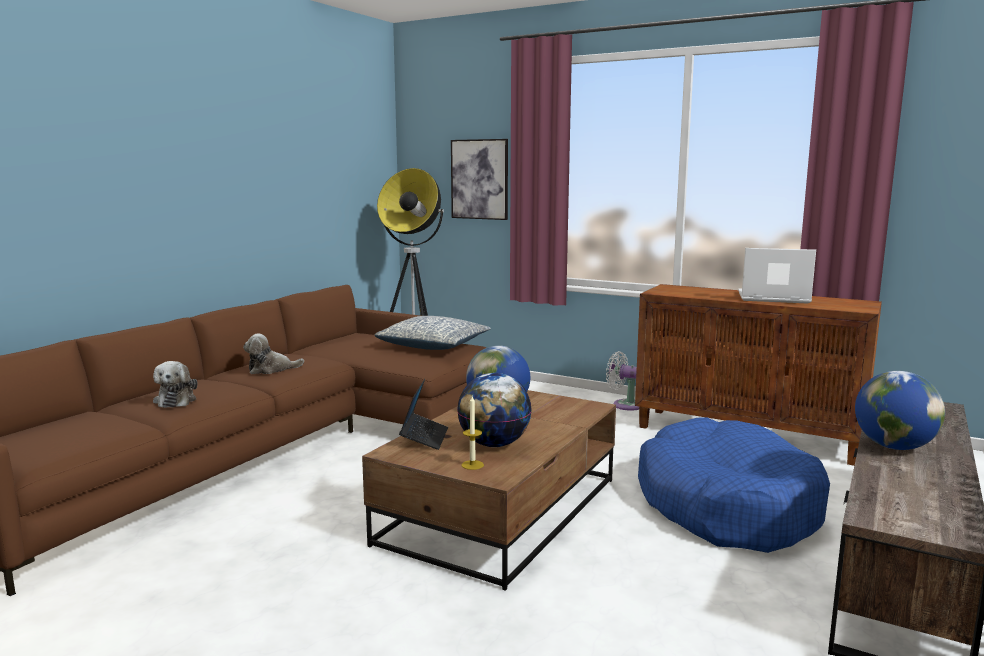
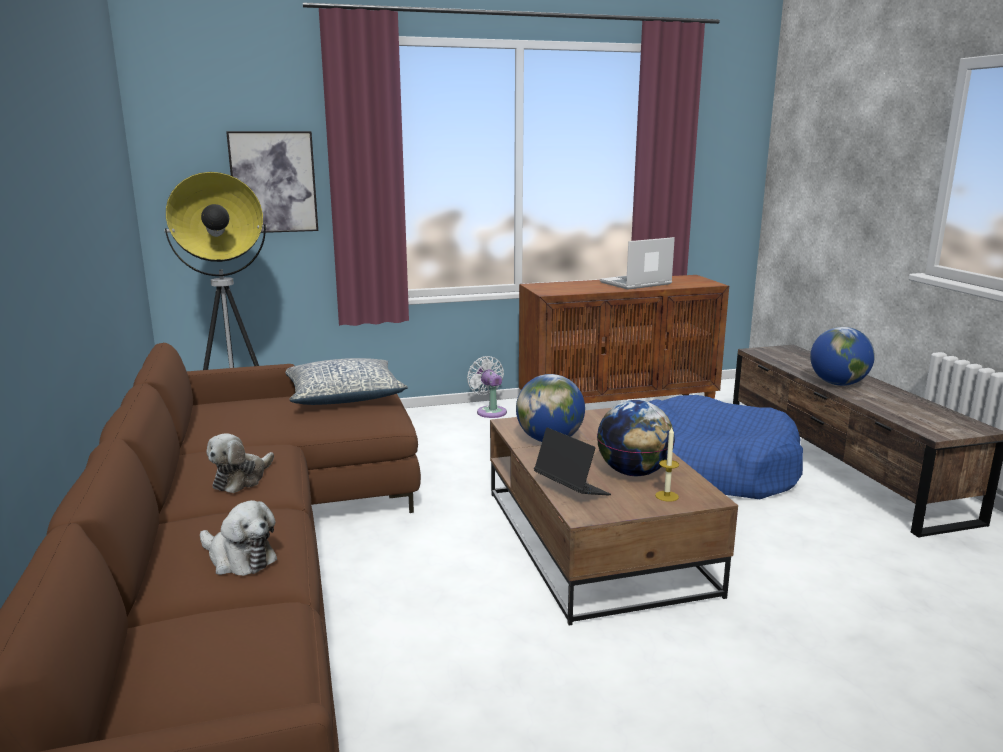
camera: 45 degrees left, 5 degrees up
white fan [606,351,639,411] -> white fan turned 75 degrees clockwise [467,356,507,418]

